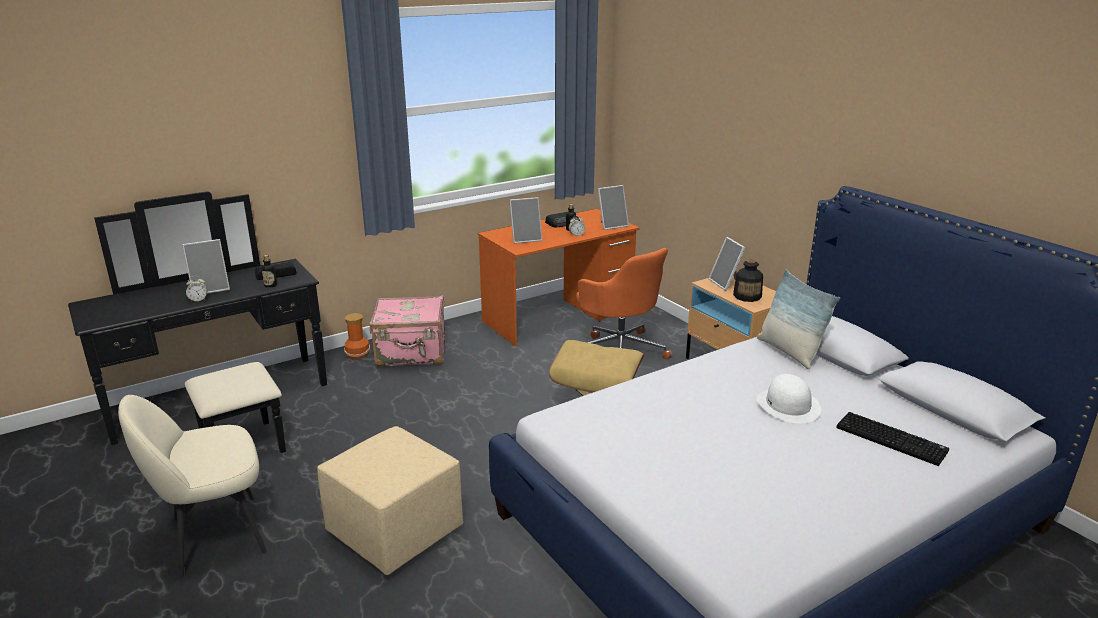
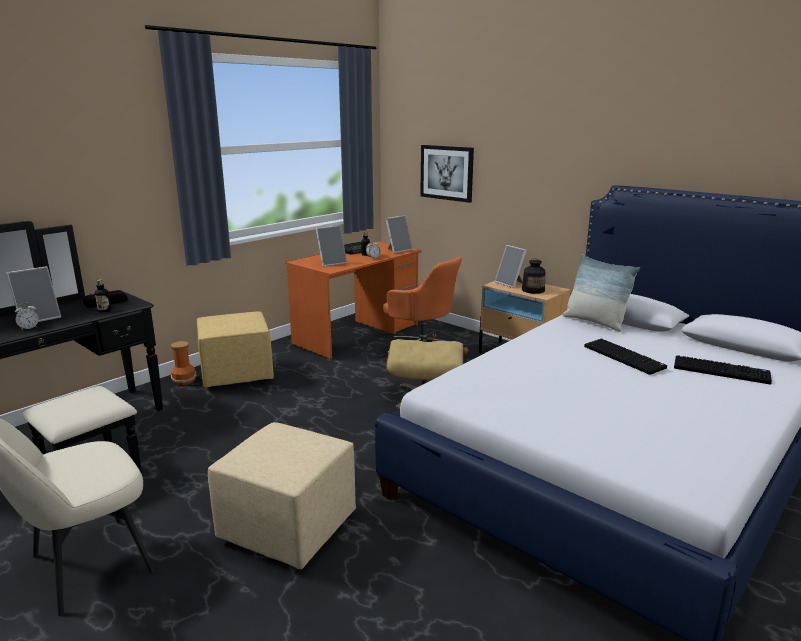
camera: 15 degrees left, 5 degrees down
pink suitcase [370,295,445,366] -> yellow ottoman [197,311,274,389]
white hat [756,374,821,423] -> keyboard [584,338,667,375]
none -> picture [420,145,474,203]

